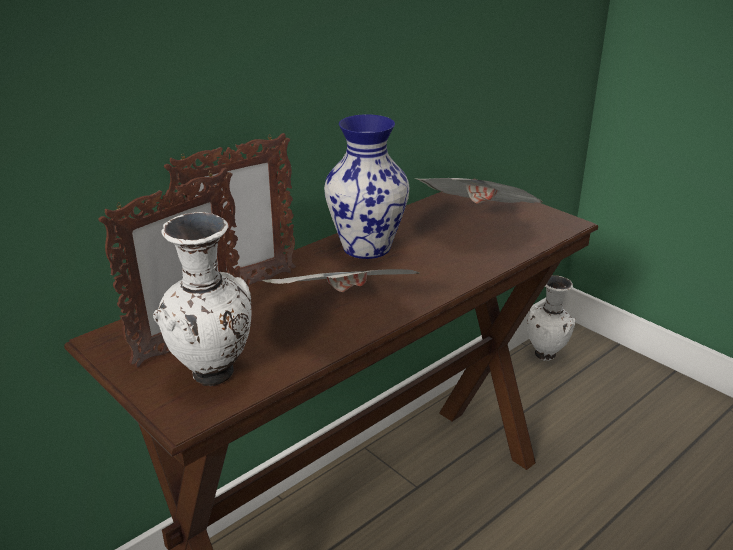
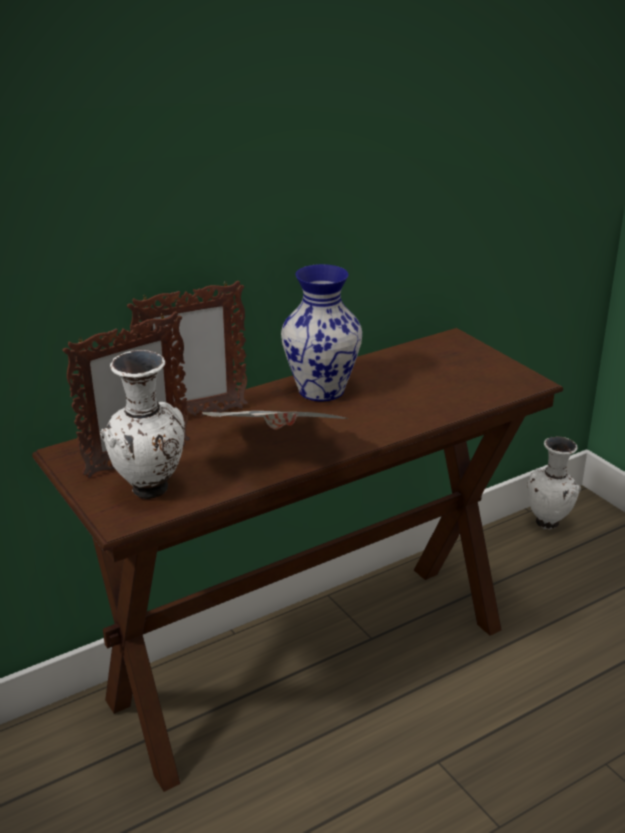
camera: 10 degrees right, 0 degrees up
newspaper [413,178,543,204] -> none

